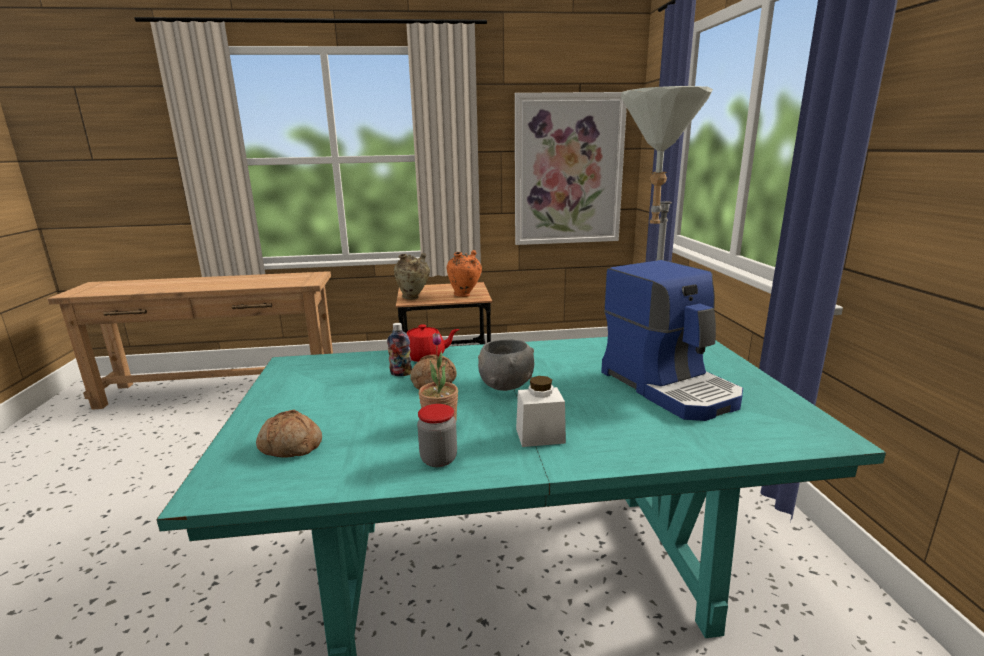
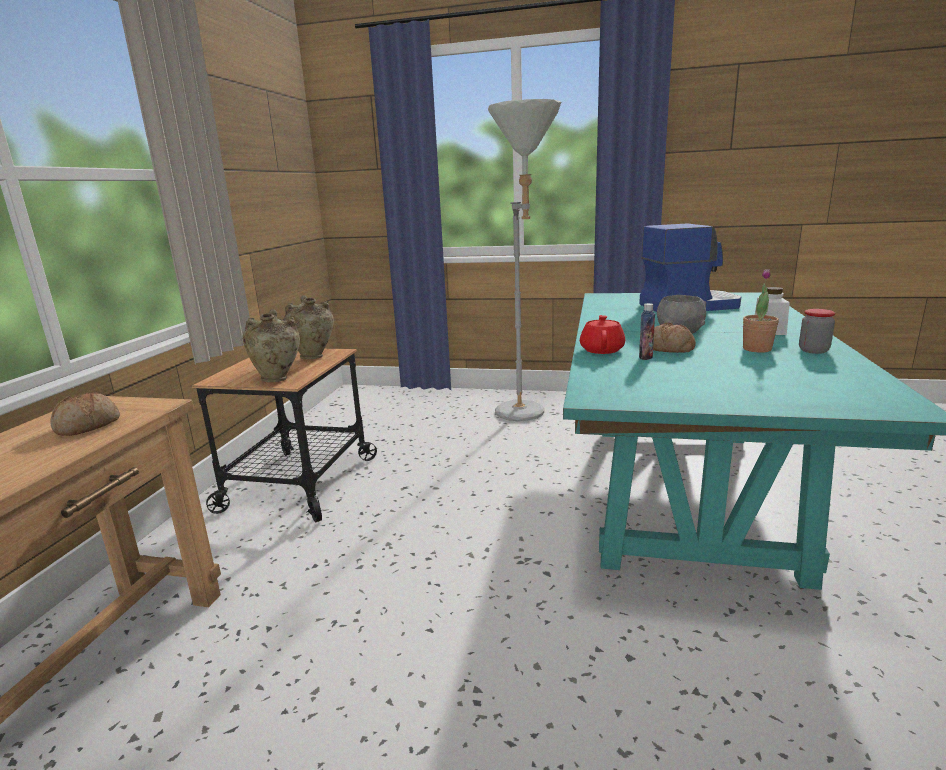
camera: 70 degrees left, 0 degrees up
bread [256,410,322,458] -> bread moved to [50,392,120,436]
orange vase [447,250,482,297] -> beige vase [284,295,334,359]
picture [515,92,627,245] -> none

